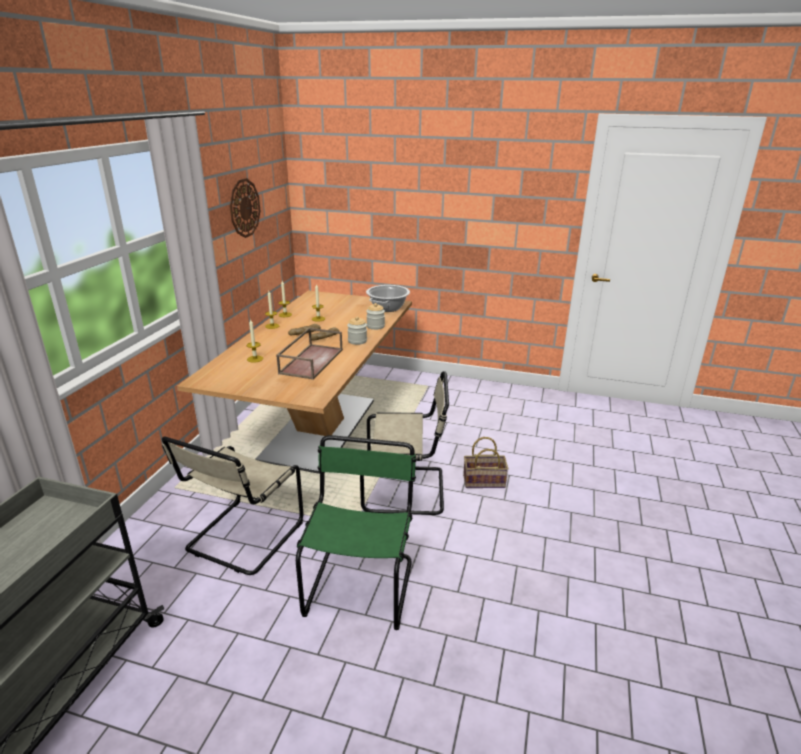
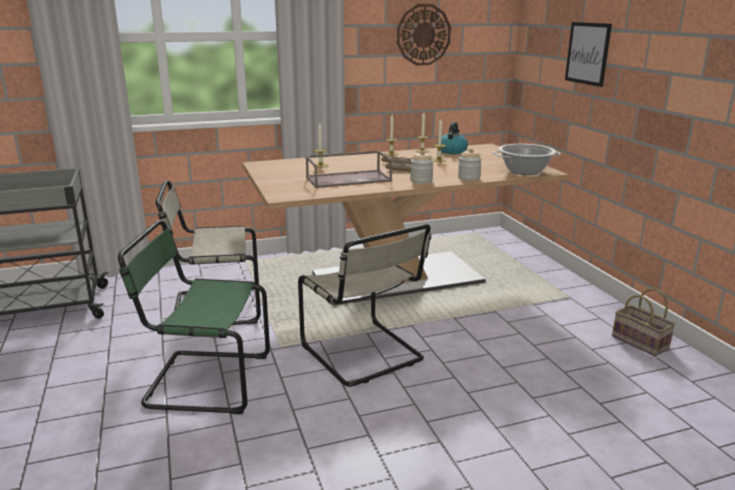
camera: 55 degrees right, 5 degrees down
green chair [296,435,417,630] -> green chair turned 150 degrees counterclockwise [118,220,270,414]
basket [463,437,508,488] -> basket moved to [612,288,676,356]
none -> kettle [437,122,468,154]
none -> picture [565,22,612,87]

